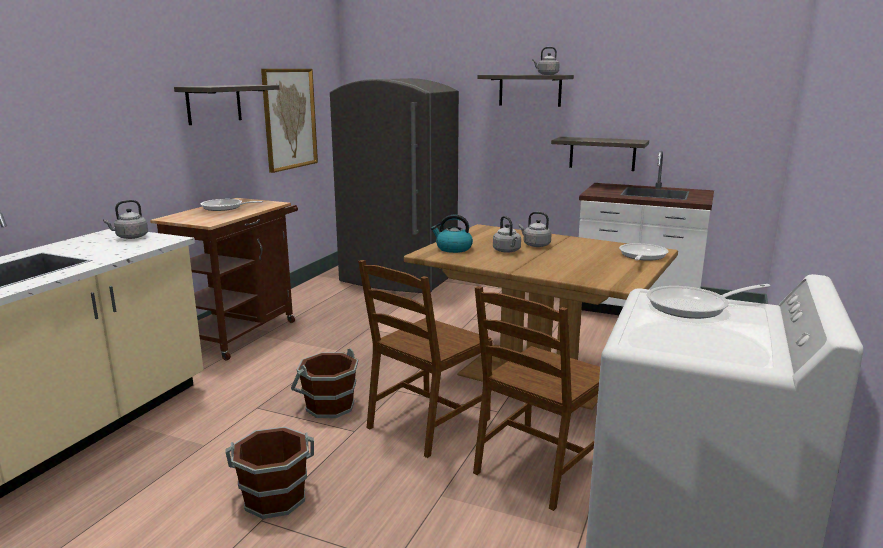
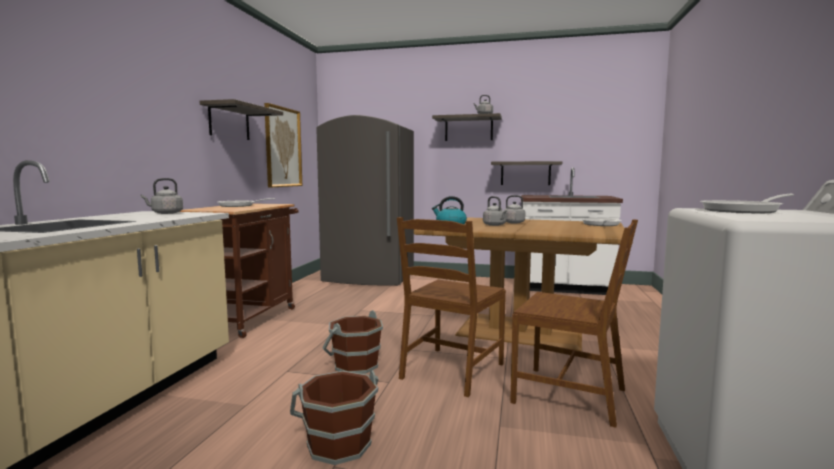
camera: 10 degrees left, 10 degrees down
brown chair [473,286,600,511] -> brown chair turned 90 degrees counterclockwise [510,220,638,428]

